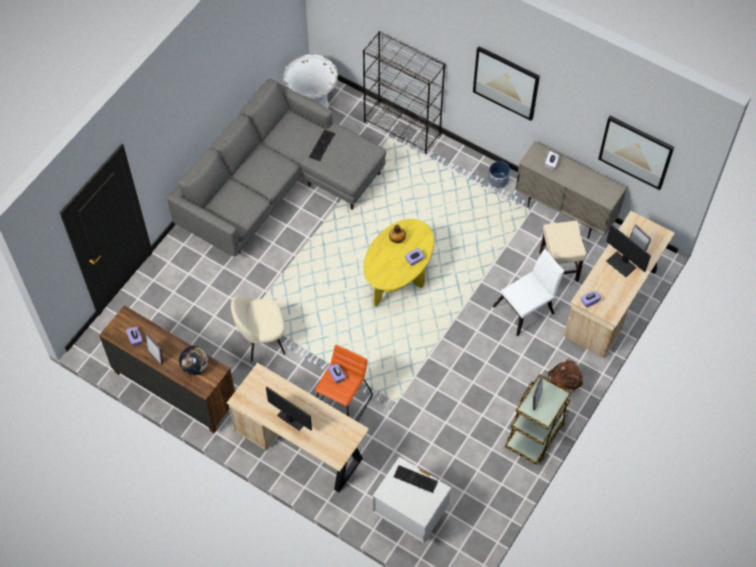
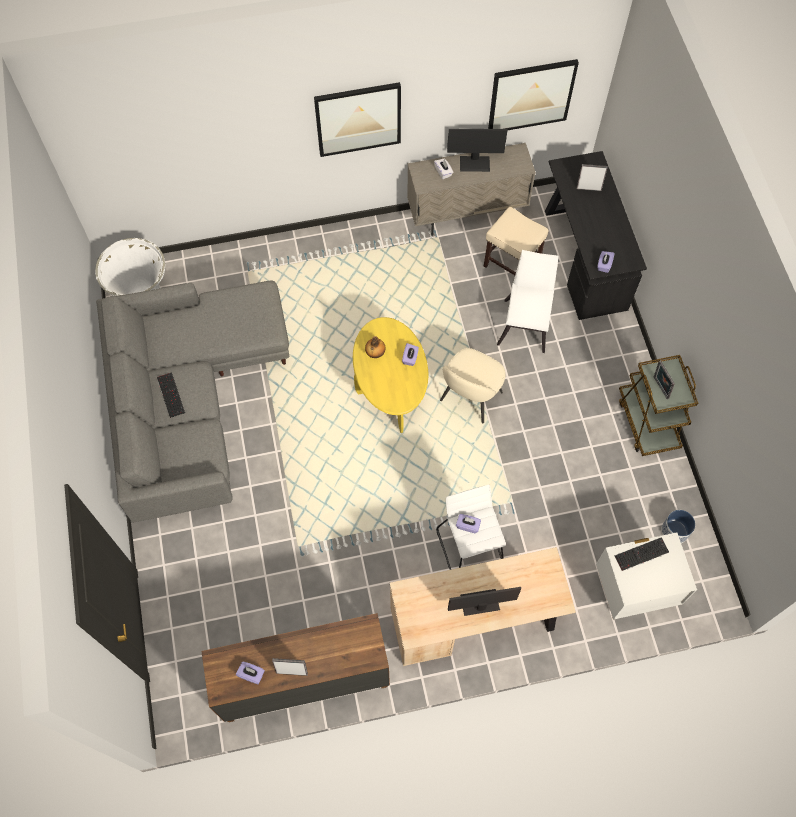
camera: 45 degrees left, 5 degrees up
globe [179,346,208,375] -> none
beige chair [231,295,285,362] -> beige chair moved to [440,348,506,423]
keyboard [309,129,335,161] -> keyboard moved to [157,372,185,418]
orange stool [315,345,373,422] -> white stool [436,484,506,570]
black bookcase [363,31,445,154] -> none
planter [488,161,510,189] -> planter moved to [661,510,695,543]
brown backpack [548,358,583,392] -> none
beige desk [564,211,675,358] -> black desk [545,151,647,320]
monitor [606,224,651,277] -> monitor moved to [447,129,507,172]

